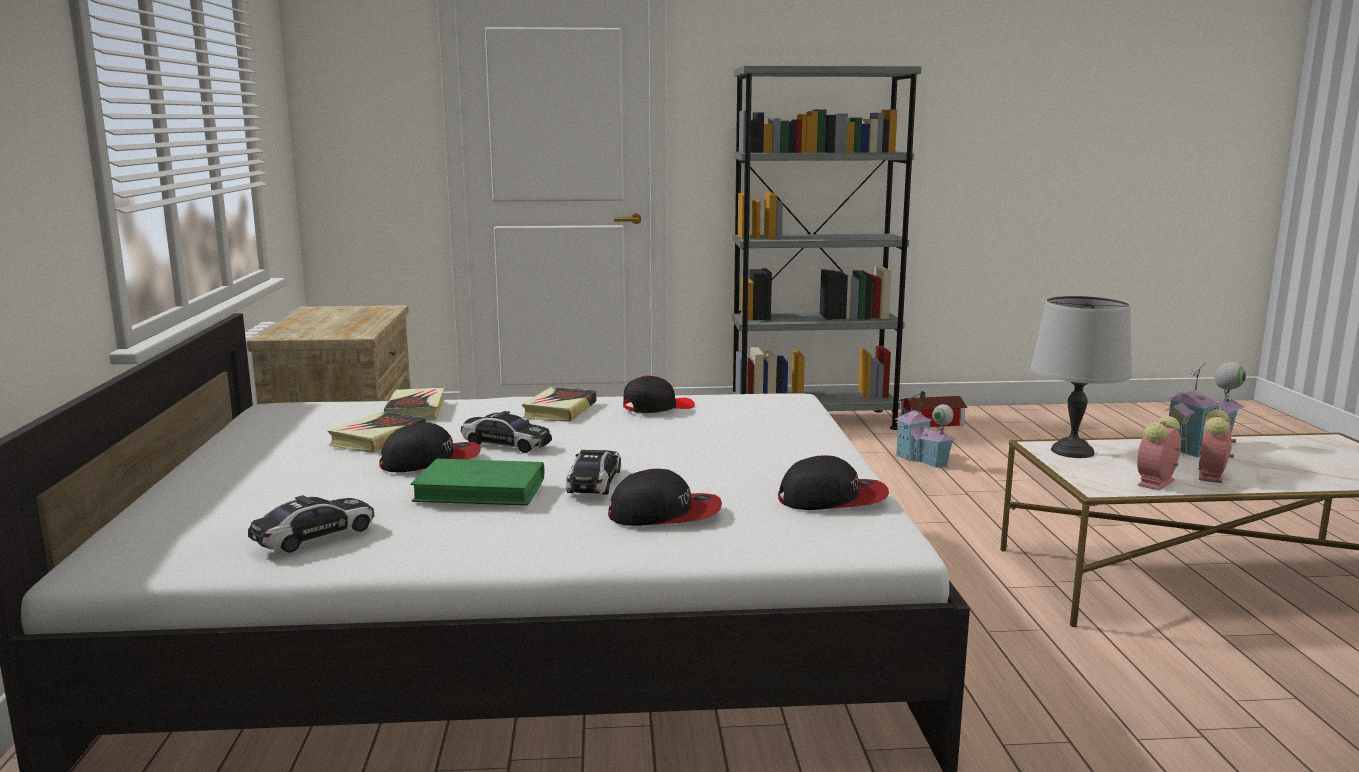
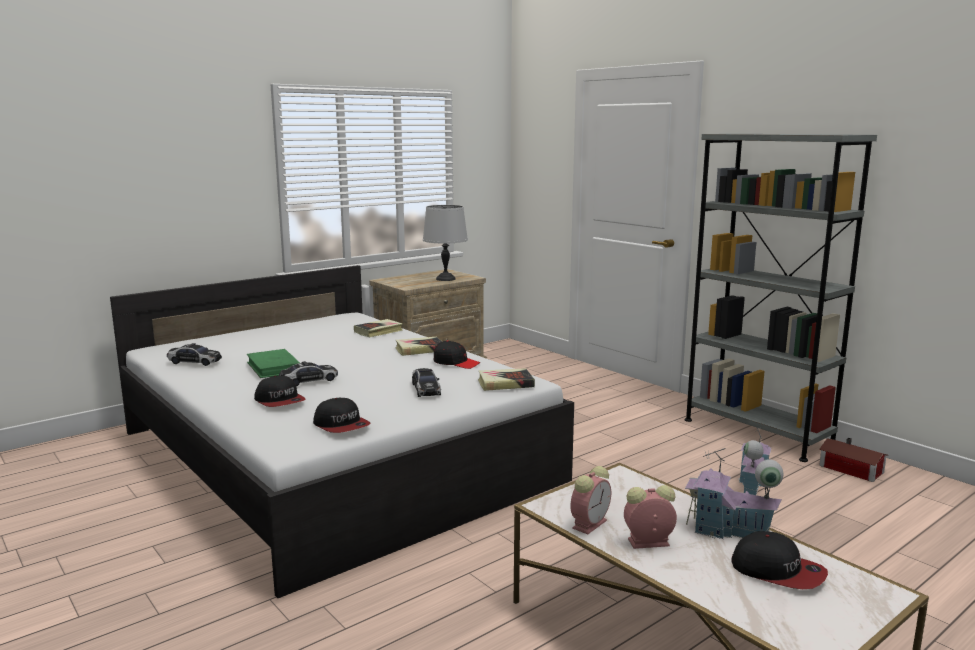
camera: 55 degrees right, 0 degrees up
book [328,411,426,453] -> book moved to [478,368,535,391]
cap [379,423,481,472] -> cap moved to [731,531,828,589]
toy car [461,411,552,453] -> toy car moved to [412,368,441,397]
grey table lamp [1030,296,1132,458] -> grey table lamp moved to [423,205,468,281]
alarm clock [1137,416,1181,491] -> alarm clock turned 120 degrees clockwise [570,466,611,534]

